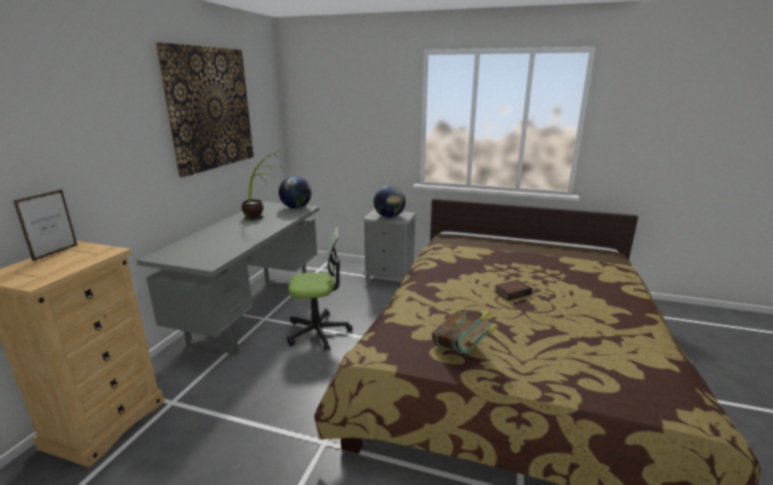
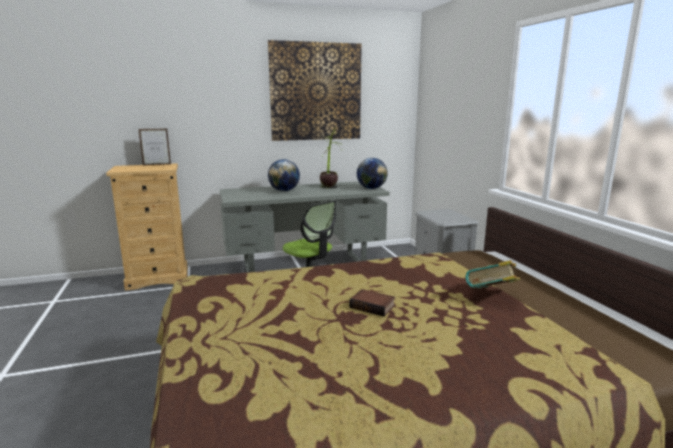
camera: 55 degrees right, 5 degrees down
globe [374,186,406,218] -> globe moved to [268,159,300,191]
book [432,307,498,353] -> book moved to [465,260,520,289]

